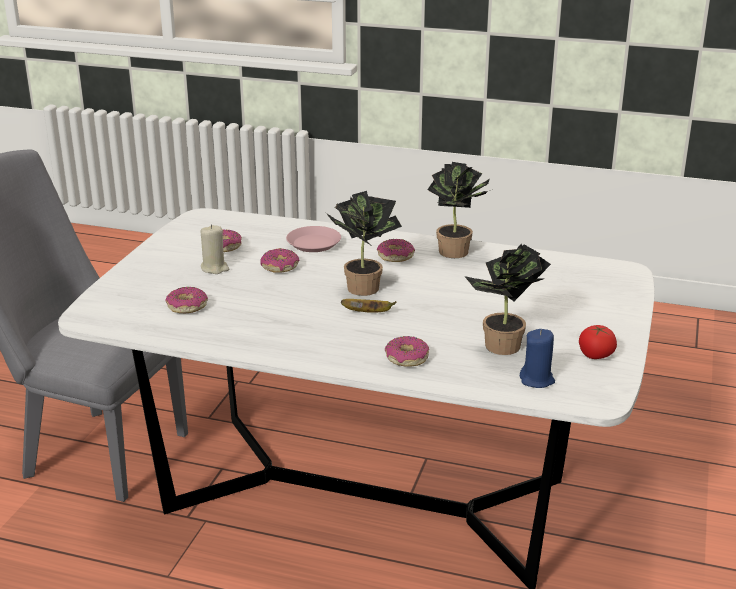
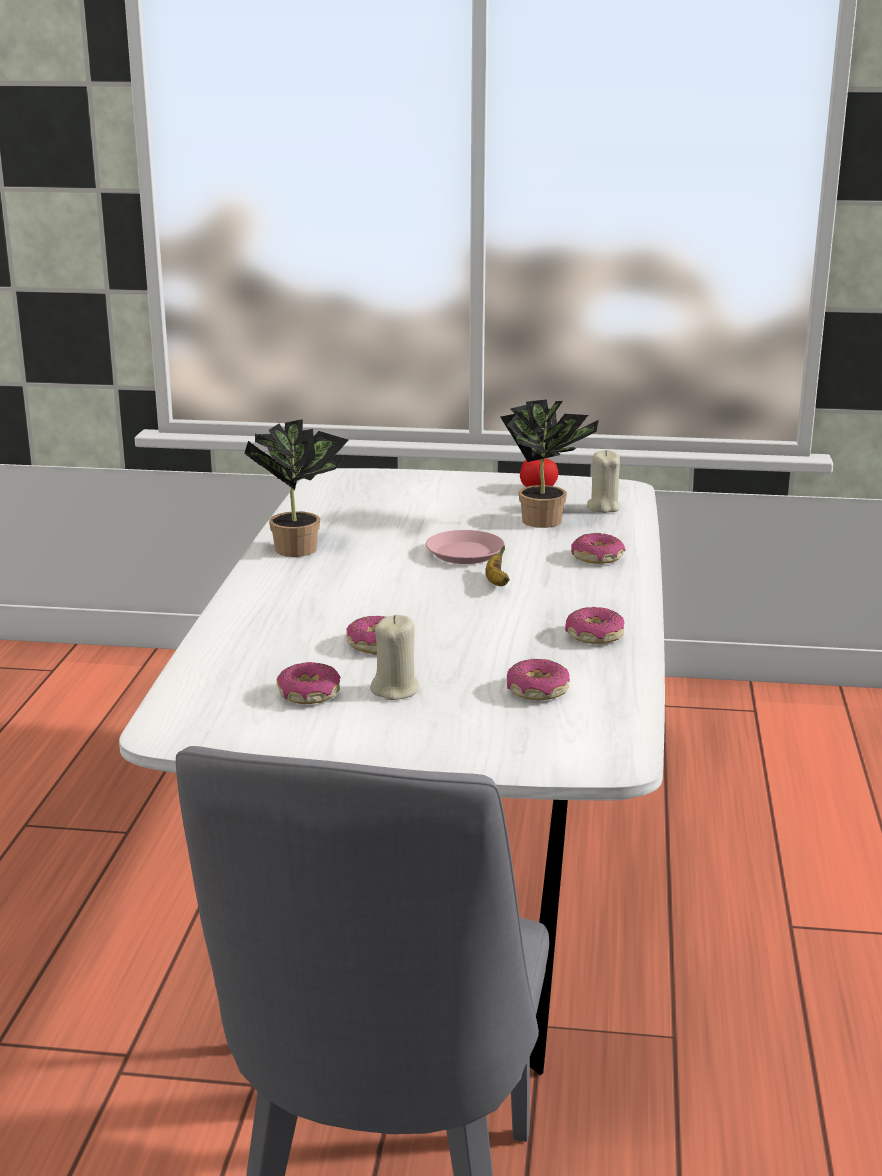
camera: 100 degrees left, 5 degrees down
pink plate [286,226,341,252] -> pink plate moved to [426,530,505,564]
potted plant [326,191,402,296] -> none
donut [377,239,415,262] -> donut moved to [565,607,624,644]
blue candle [520,329,555,388] -> beige candle [587,450,620,513]

